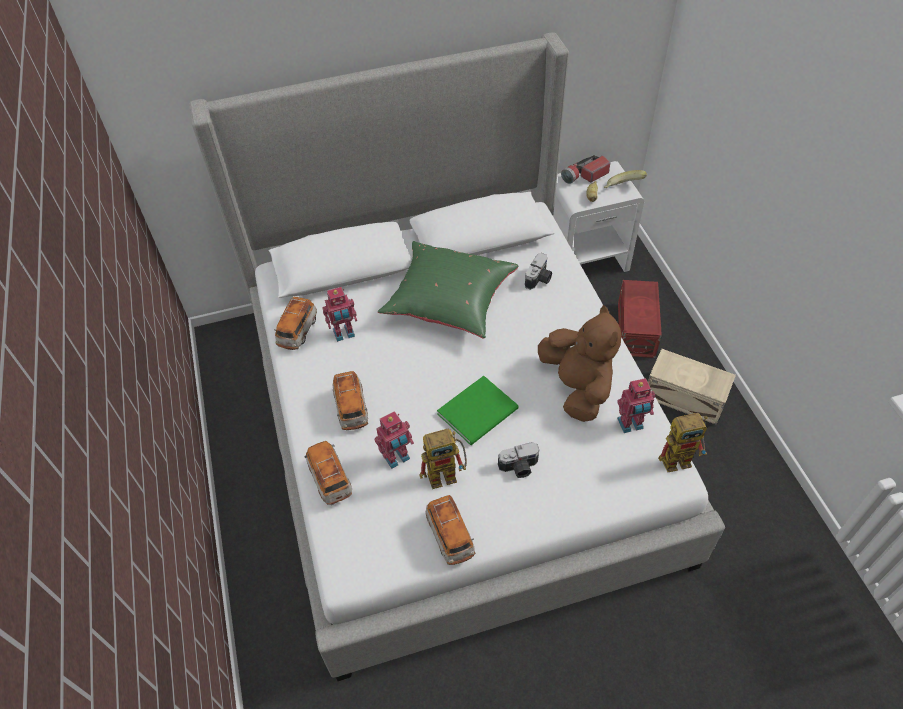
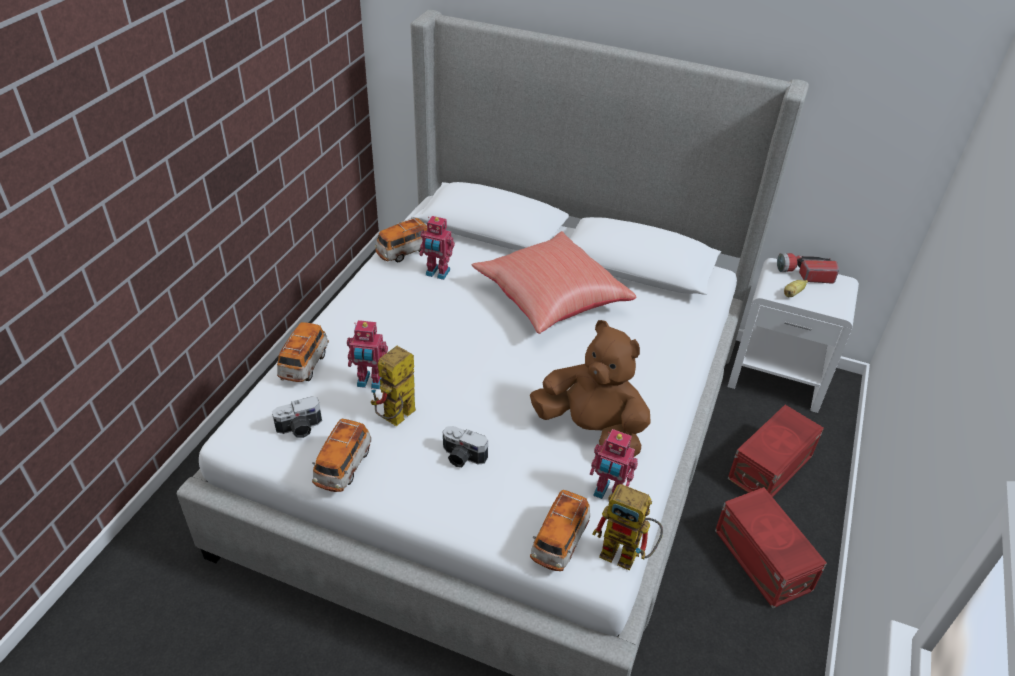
camera: 35 degrees right, 10 degrees down
toy car [333,371,368,430] -> toy car moved to [530,490,590,571]
green pillow [378,241,518,338] -> red pillow [471,231,636,334]
toy robot [420,429,467,489] -> toy robot turned 105 degrees clockwise [371,346,416,426]
green book [437,376,519,445] -> none
camera [525,253,552,290] -> camera moved to [272,396,322,438]
brown plush toy [538,305,621,422] -> brown plush toy turned 75 degrees counterclockwise [530,320,651,457]
banana [604,170,647,188] -> none
beige storage box [648,349,736,425] -> red storage box [715,487,827,608]

